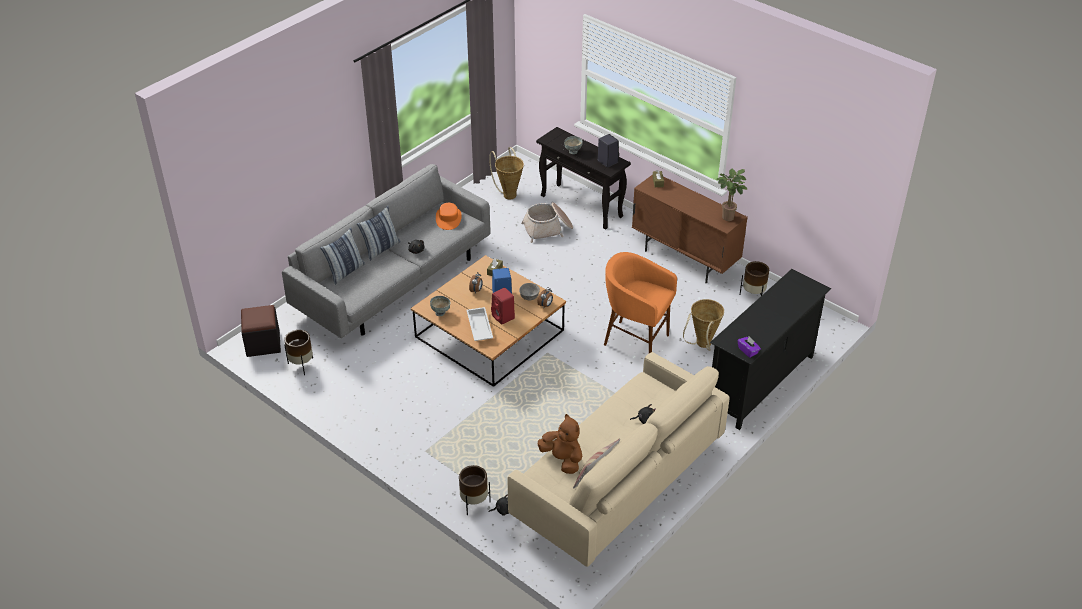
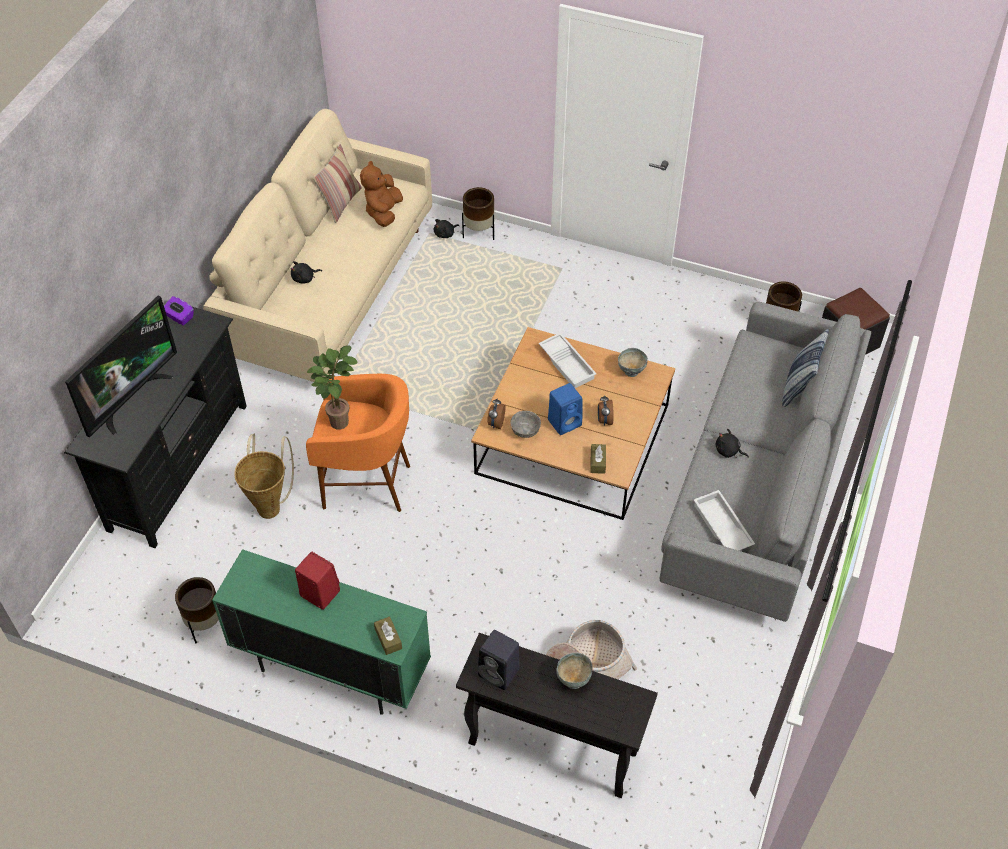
camera: 160 degrees right, 10 degrees up
pillow [357,206,400,261] -> none
orange hat [436,203,462,230] -> white tray [694,490,755,551]
basket [489,147,524,200] -> none
red speaker [491,288,515,325] -> red speaker moved to [295,552,340,610]
brown plush toy [538,414,582,474] -> brown plush toy turned 75 degrees clockwise [360,161,403,227]
brown cabinet [632,175,748,283] -> green cabinet [212,549,431,715]
potted plant [716,169,747,221] -> potted plant moved to [307,346,358,430]
none -> television [65,296,177,437]

